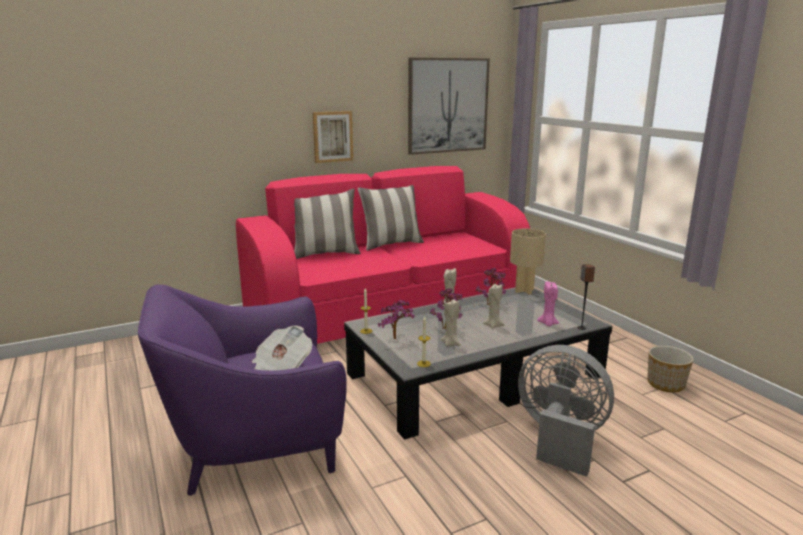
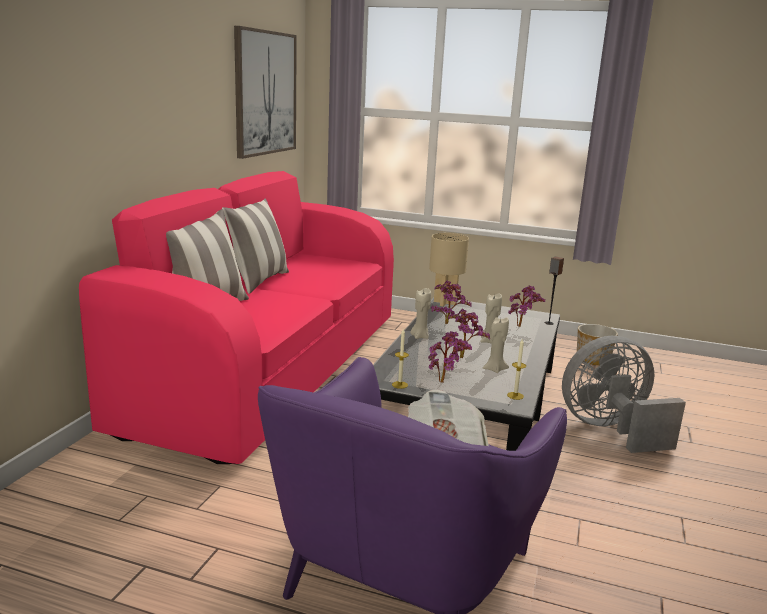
camera: 45 degrees left, 0 degrees up
picture [313,111,353,163] -> none
pink candle [537,282,559,326] -> potted plant [508,285,545,327]

